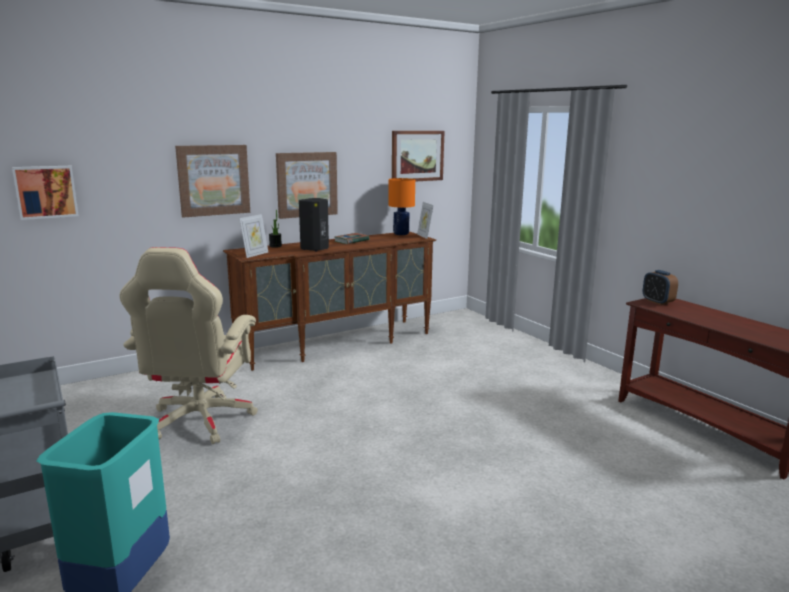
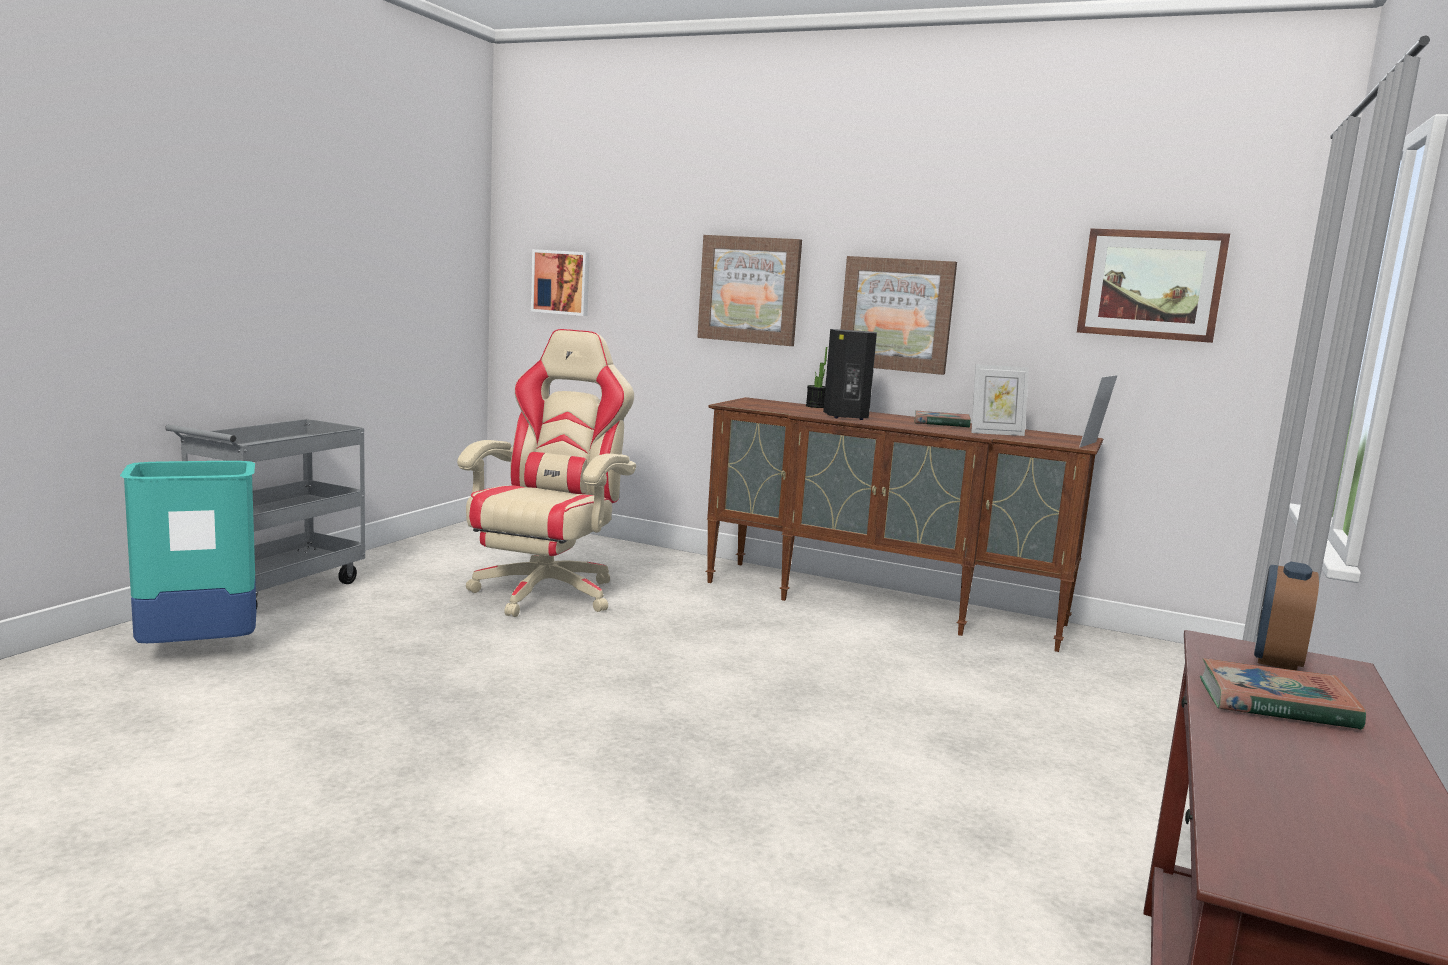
camera: 55 degrees right, 5 degrees down
beige office chair [120,247,258,444] -> beige office chair turned 135 degrees clockwise [457,329,636,617]
picture frame [239,214,268,258] -> picture frame moved to [971,364,1029,436]
orange table lamp [388,178,415,235] -> none
none -> book [1200,658,1366,730]

